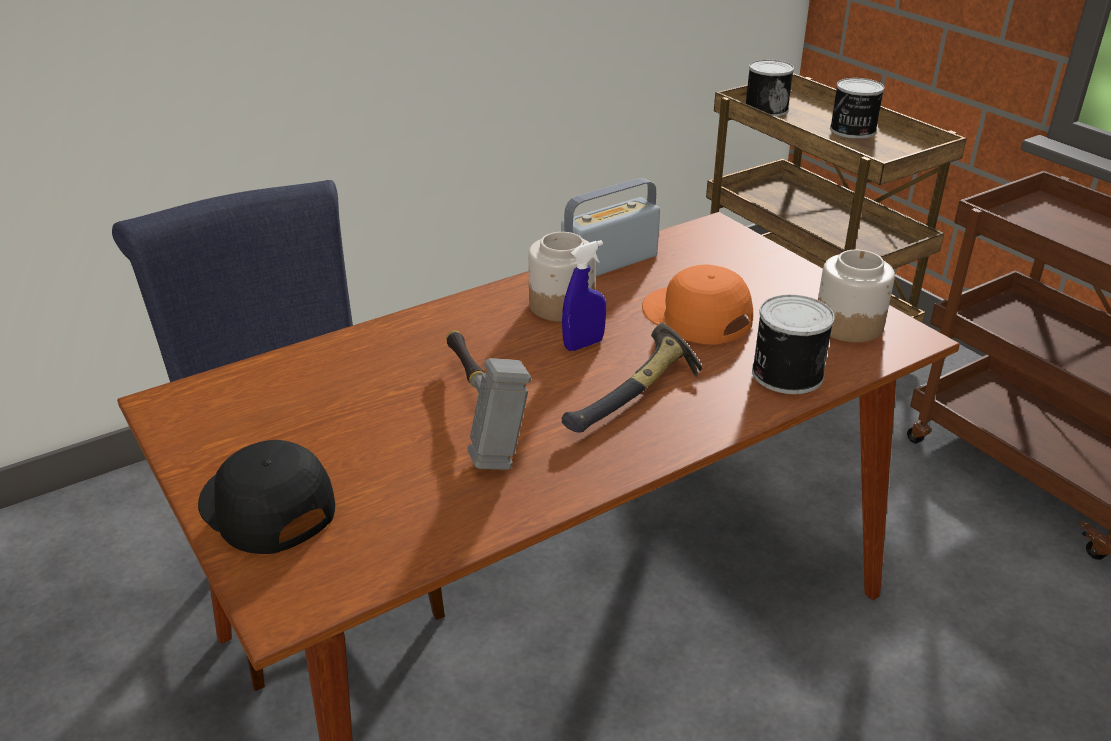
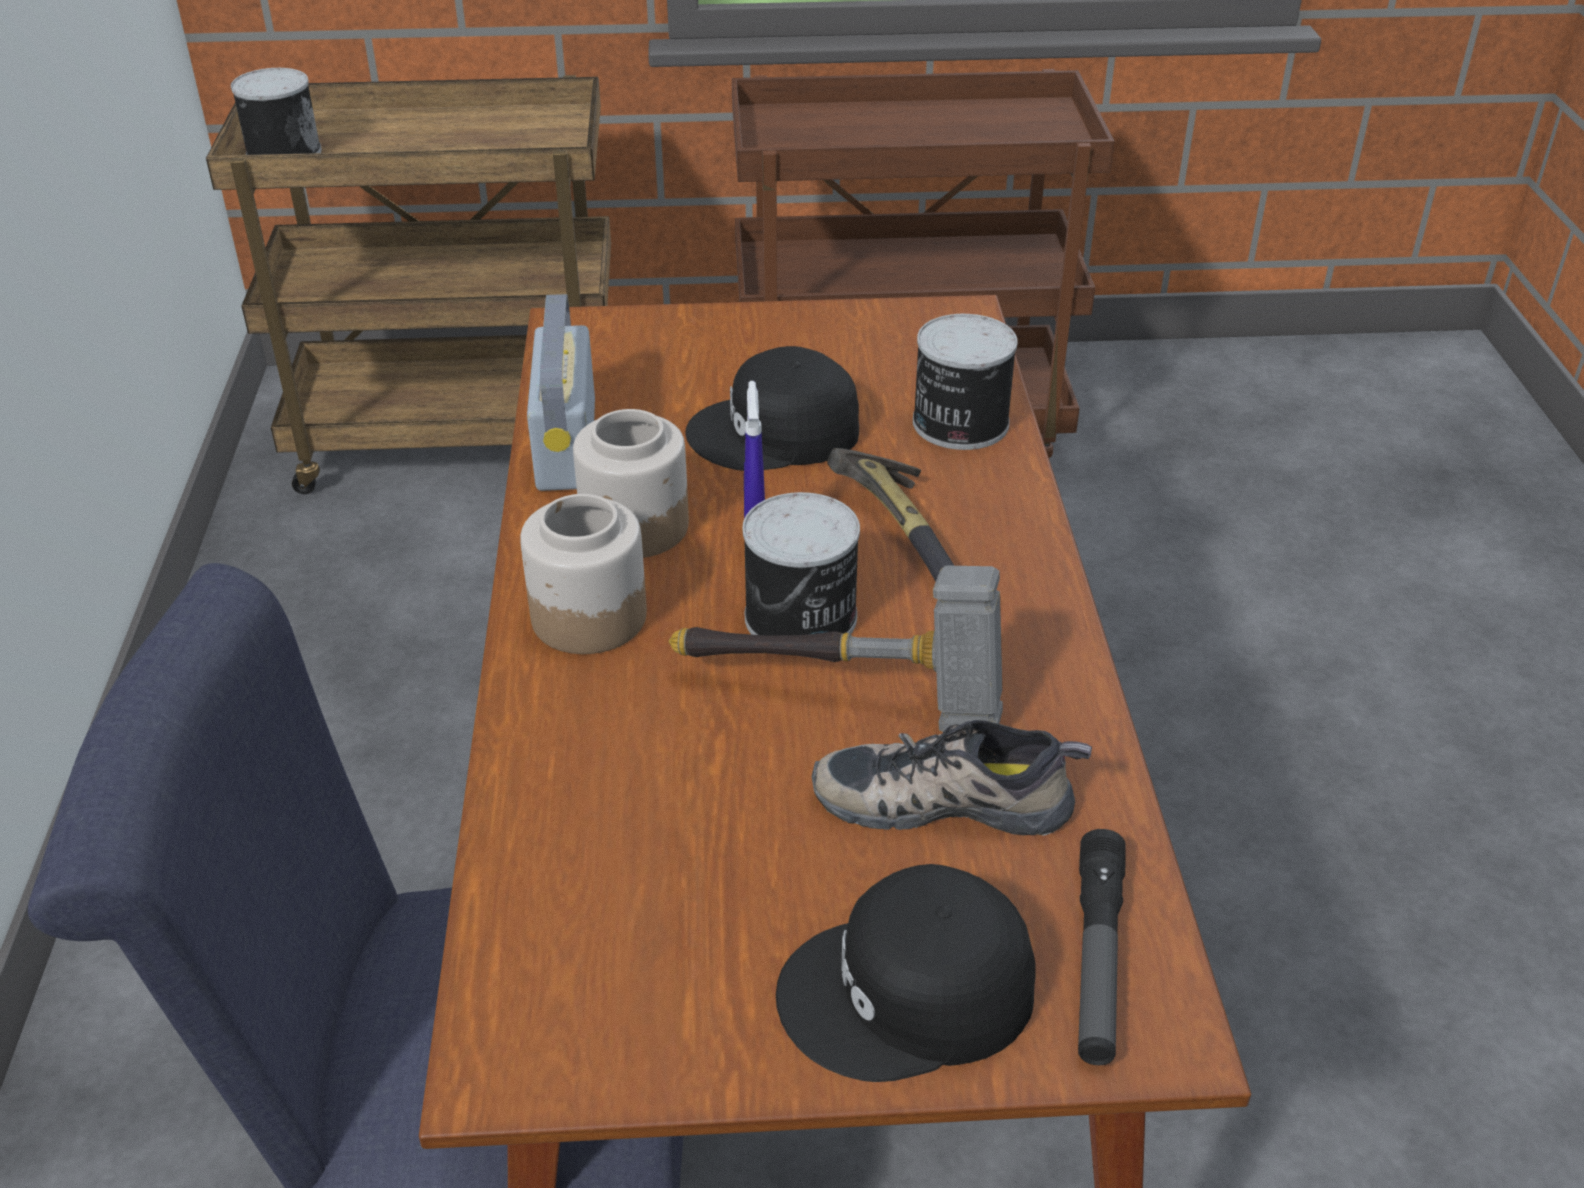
camera: 60 degrees left, 5 degrees up
orange cap [642,264,753,345] -> black cap [686,346,859,471]
jar [818,250,895,342] -> jar moved to [520,494,647,654]
can [830,78,885,139] -> can moved to [742,492,860,636]
none -> shoe [812,720,1092,836]
none -> flashlight [1078,829,1126,1065]

